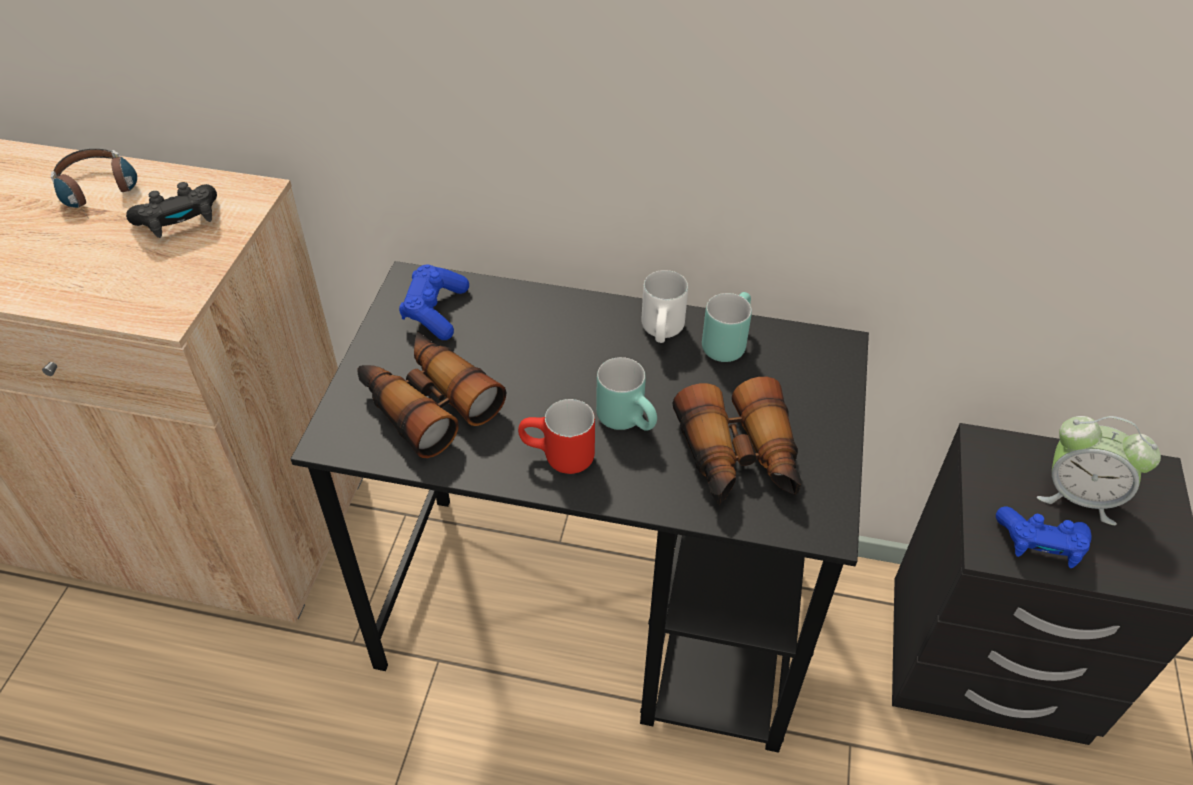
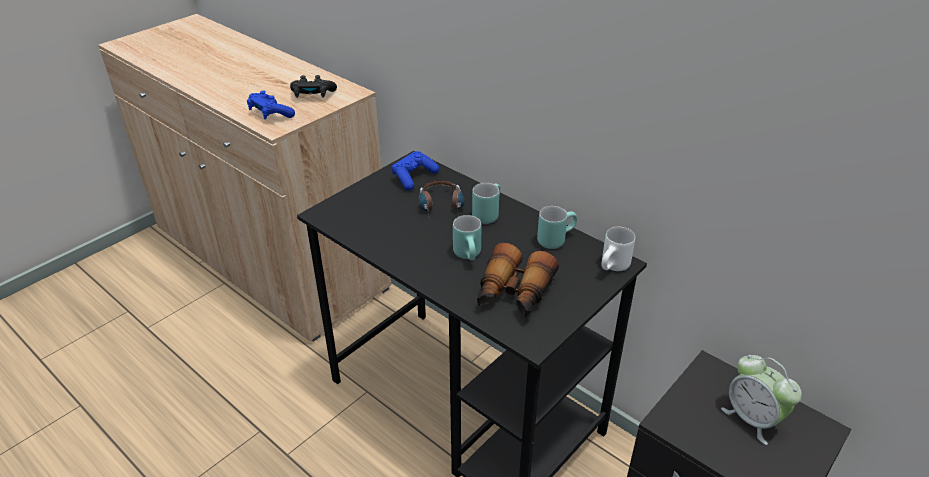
camera: 30 degrees right, 10 degrees down
headphones [51,149,137,216] -> headphones moved to [419,180,465,215]
binoculars [357,332,506,458] -> none
red mug [518,399,595,474] -> none
white mug [641,270,688,343] -> white mug moved to [601,227,635,271]
blue game controller [996,506,1092,568] -> blue game controller moved to [247,91,295,119]
none -> turquoise mug [472,183,500,224]

